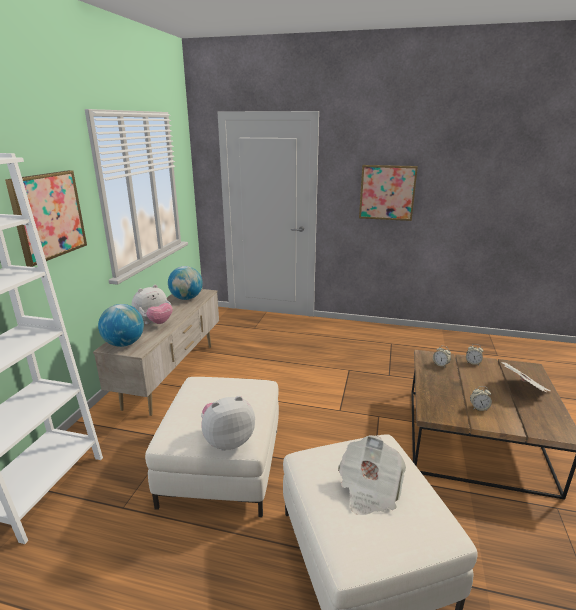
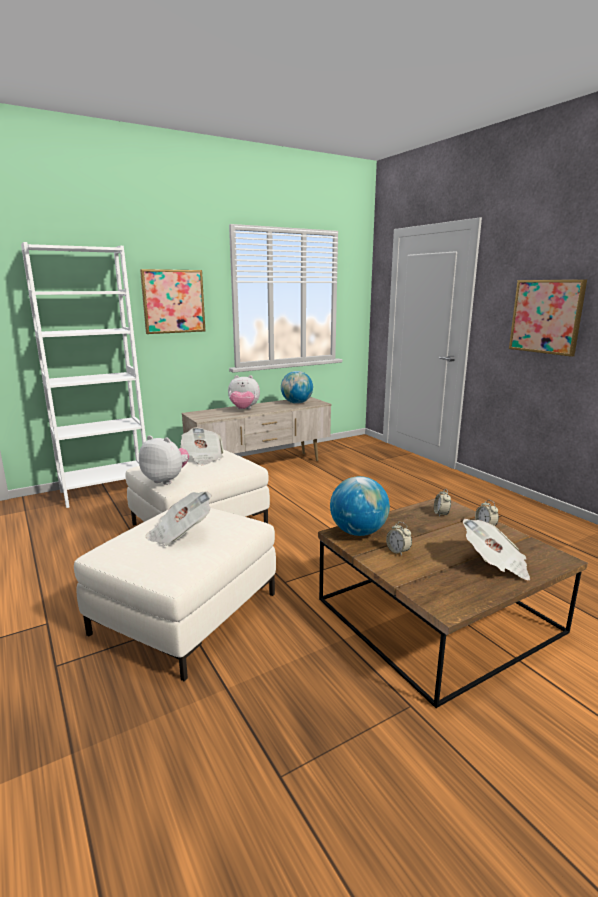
camera: 45 degrees right, 5 degrees down
globe [98,304,144,347] -> globe moved to [330,476,390,536]
none -> newspaper [180,427,224,465]

